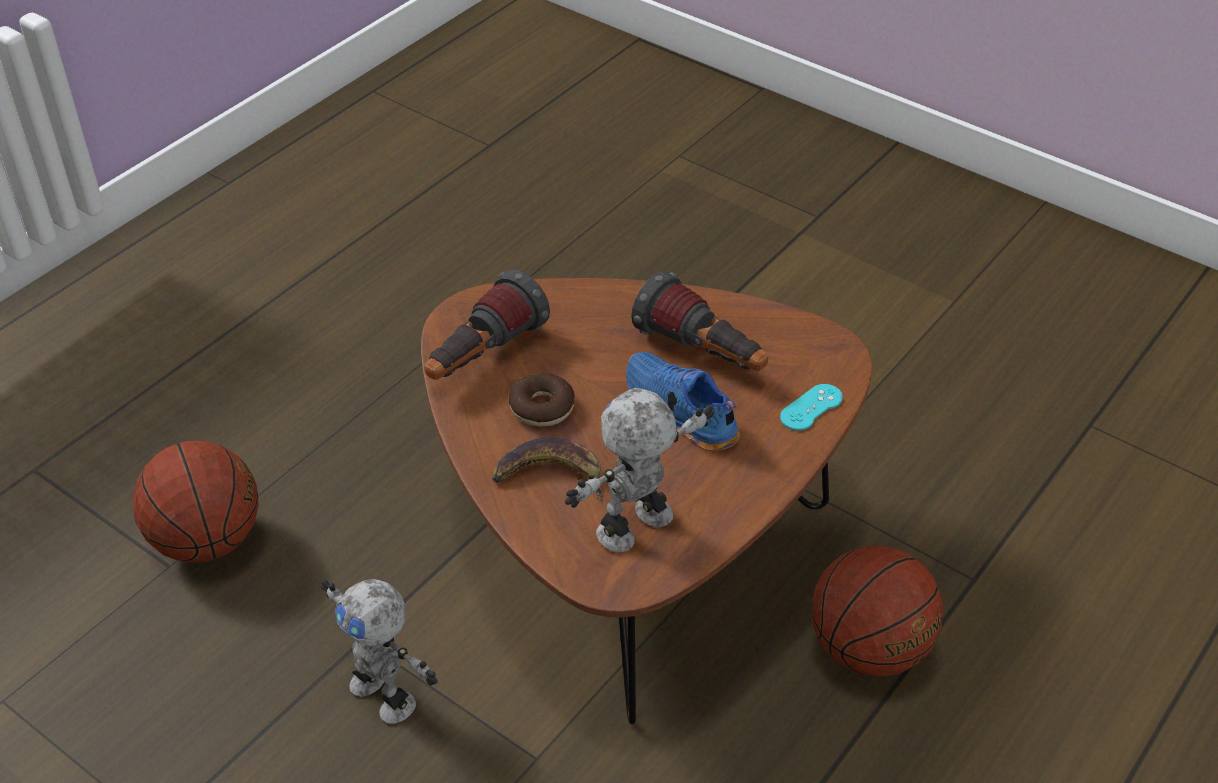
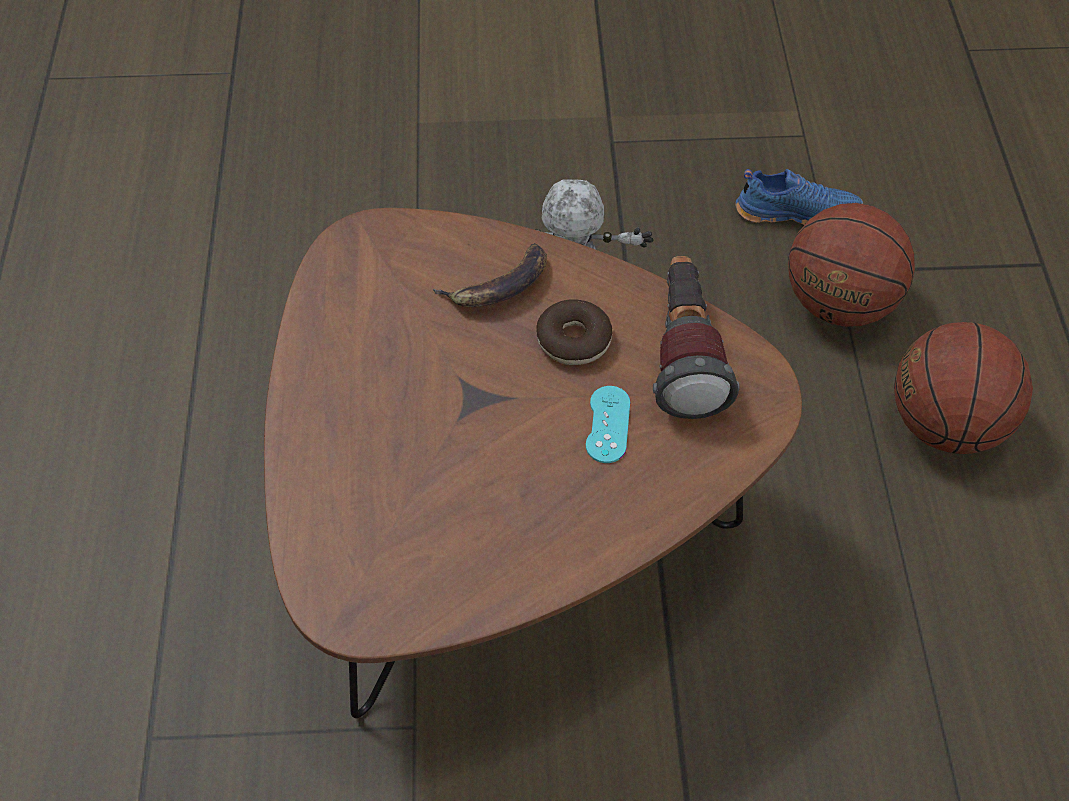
camera: 140 degrees right, 10 degrees up
toy robot [565,388,714,552] -> none
blue shoe [626,352,740,451] -> blue shoe moved to [735,169,863,225]
flashlight [631,271,768,371] -> none
turquoise game controller [780,384,843,431] -> turquoise game controller moved to [586,386,630,463]
basketball [811,545,944,677] -> basketball moved to [894,322,1033,454]

